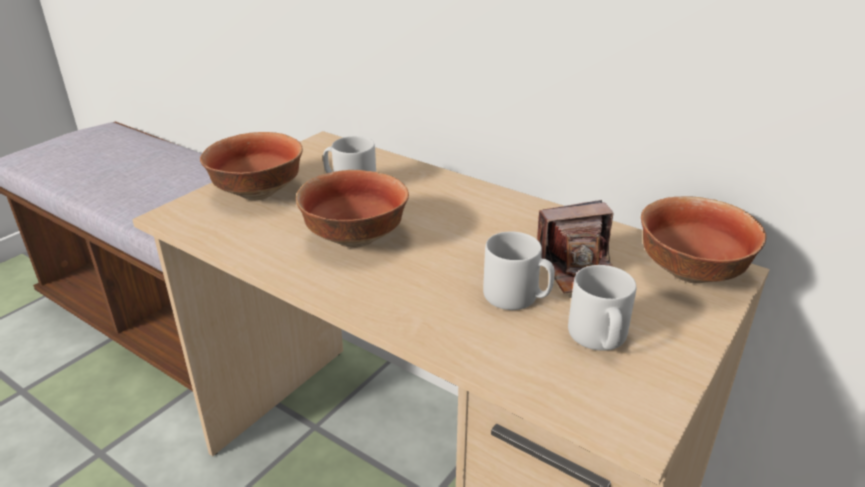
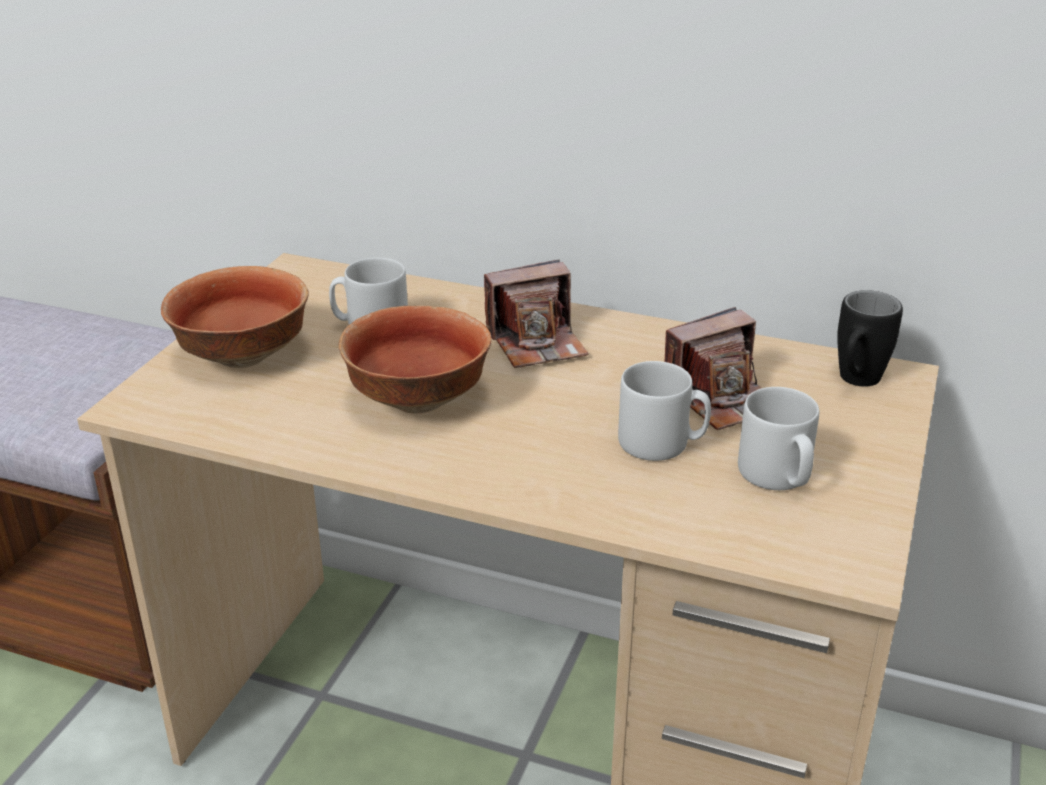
camera: 15 degrees left, 0 degrees up
bowl [641,197,767,283] -> black mug [837,290,903,387]
none -> camera [484,260,589,368]

